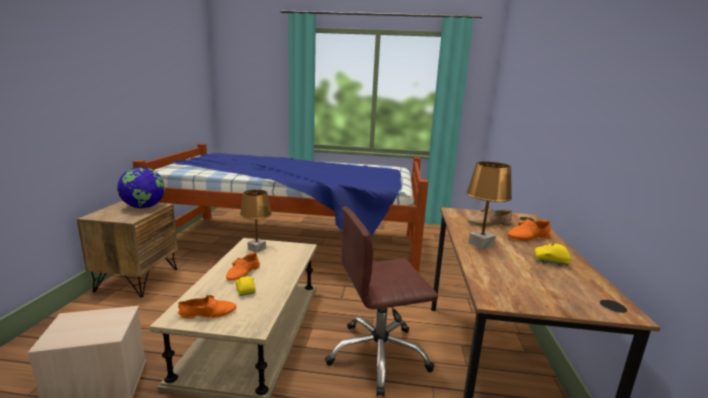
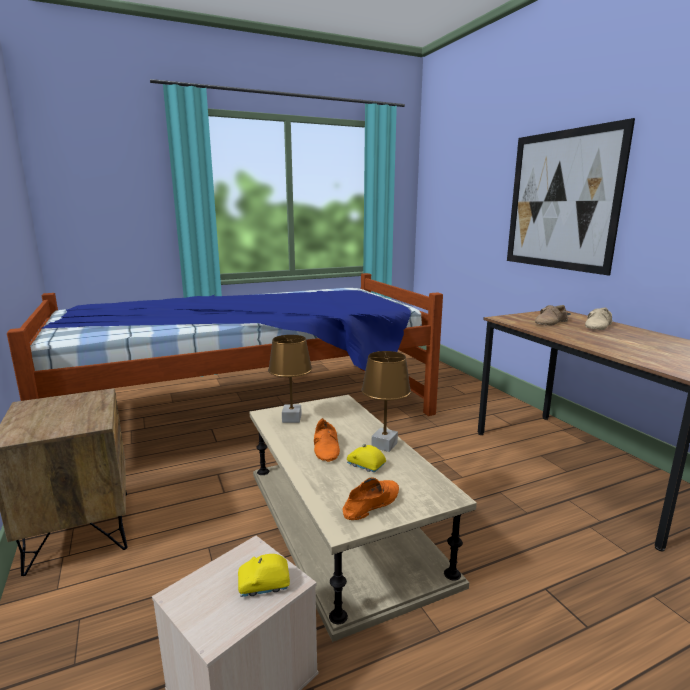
camera: 30 degrees left, 0 degrees up
globe [117,167,165,208] -> none
brown office chair [325,206,438,397] -> none
brown table lamp [466,162,512,249] -> brown table lamp moved to [361,351,411,452]
orange shoe [507,219,551,241] -> beige shoe [585,307,612,330]
yellow toy car [534,242,571,266] -> yellow toy car moved to [238,554,290,597]
none -> picture [507,118,635,275]

